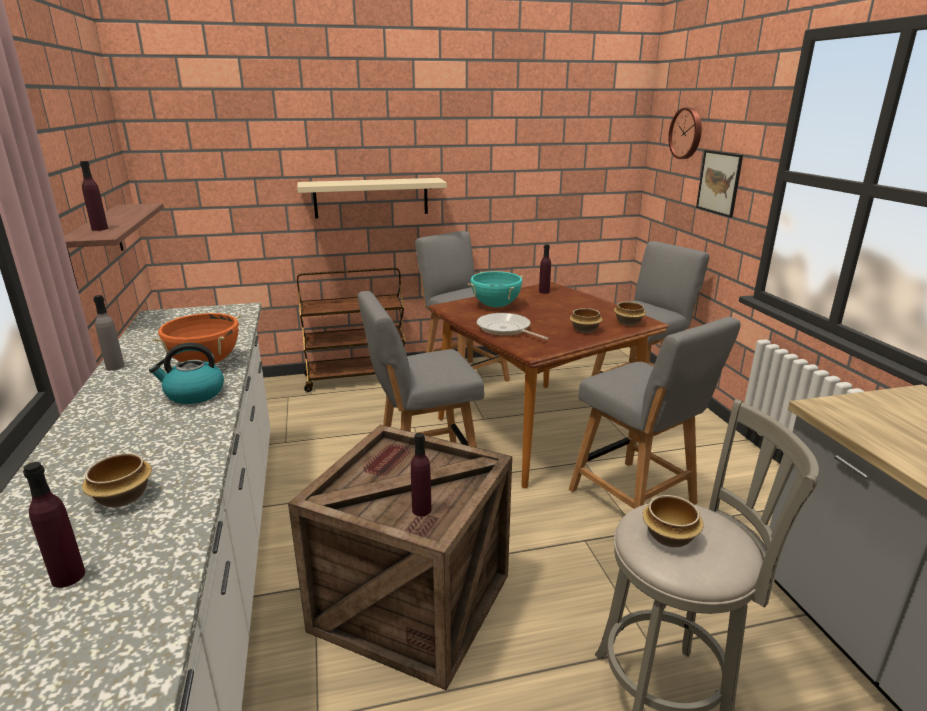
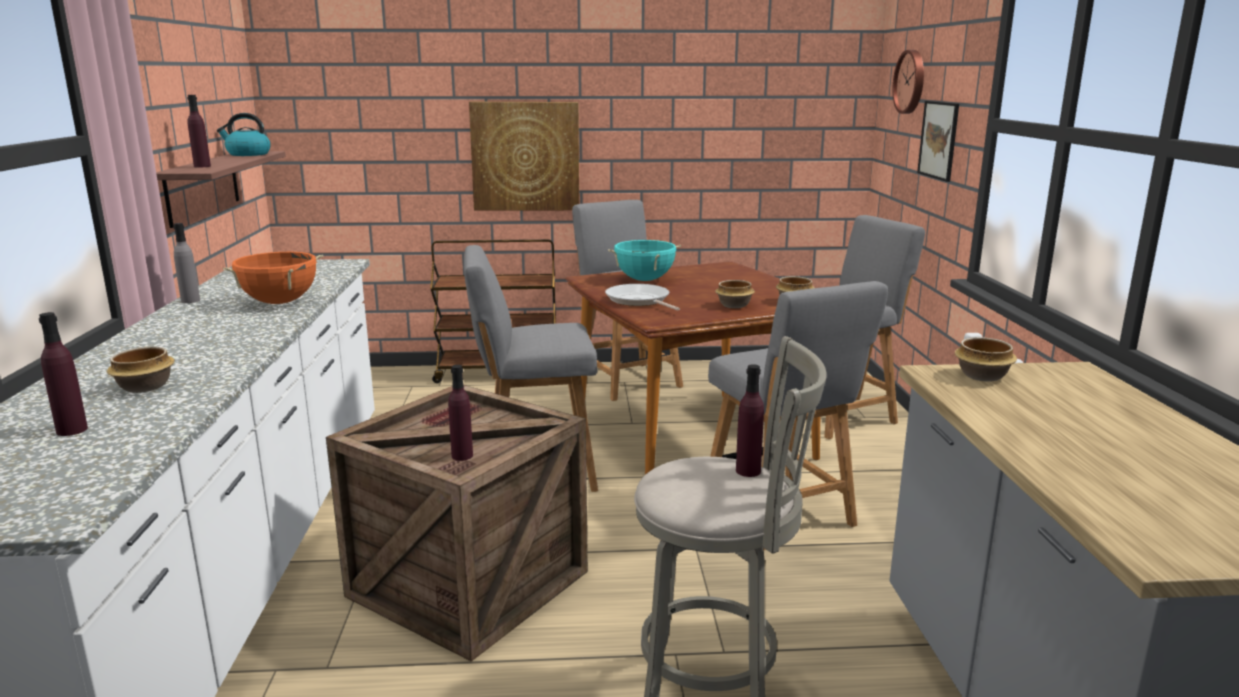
camera: 10 degrees right, 5 degrees down
kettle [149,343,224,404] -> kettle moved to [217,113,271,156]
beige shelf [297,178,447,219] -> picture [469,102,579,211]
purple bottle [539,244,551,294] -> purple bottle moved to [736,364,764,477]
bowl [642,495,704,547] -> bowl moved to [955,337,1017,382]

